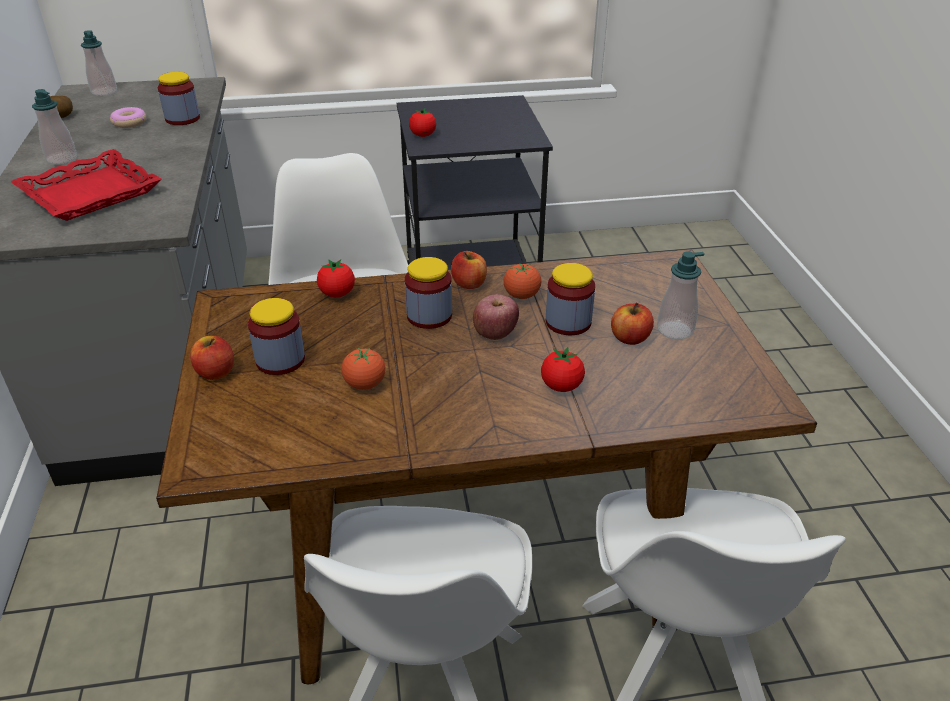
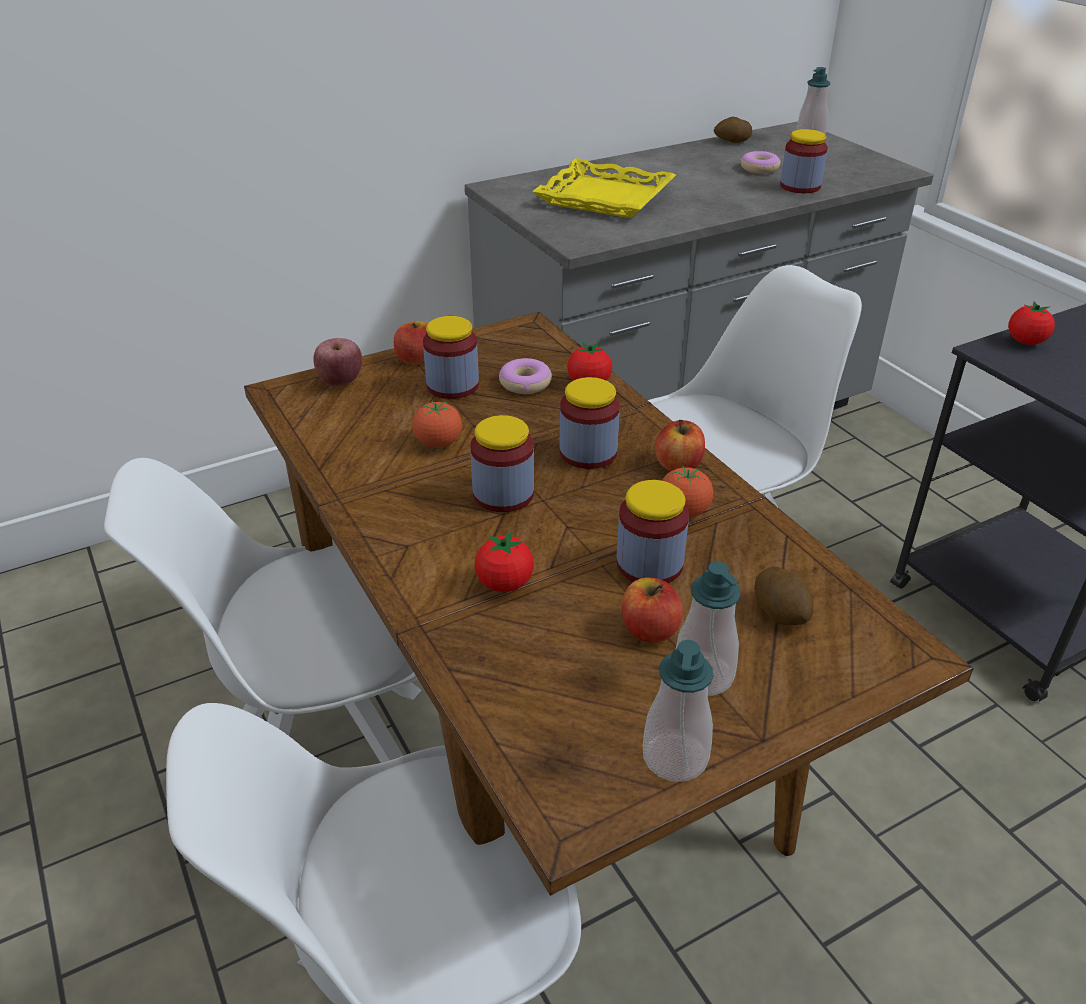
camera: 70 degrees right, 0 degrees up
red tray [11,149,162,221] -> yellow tray [532,158,676,218]
soap dispenser [32,89,77,165] -> soap dispenser moved to [643,640,713,782]
apple [473,294,519,340] -> apple moved to [313,338,362,386]
none -> jar [470,415,534,512]
none -> donut [499,358,552,394]
none -> potato [754,566,814,625]

